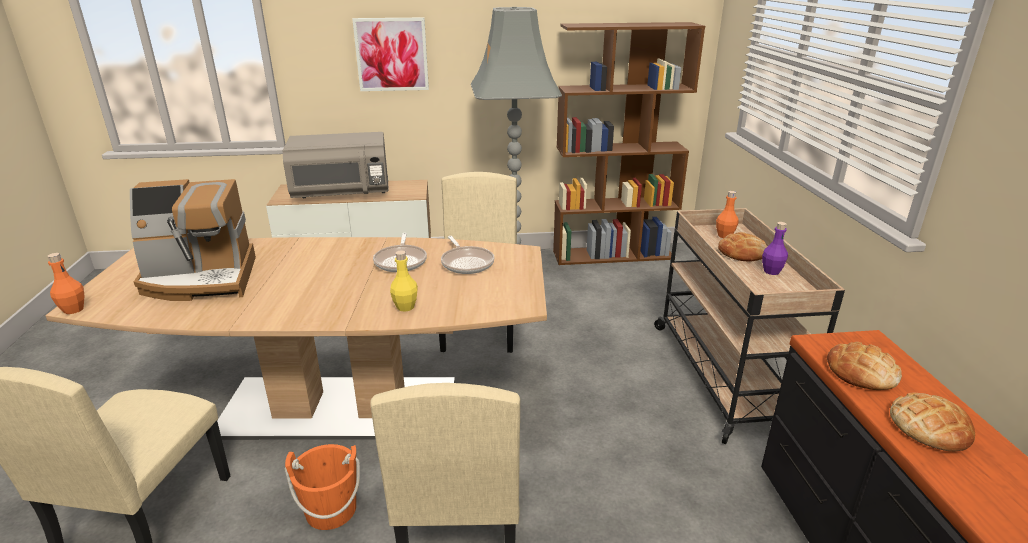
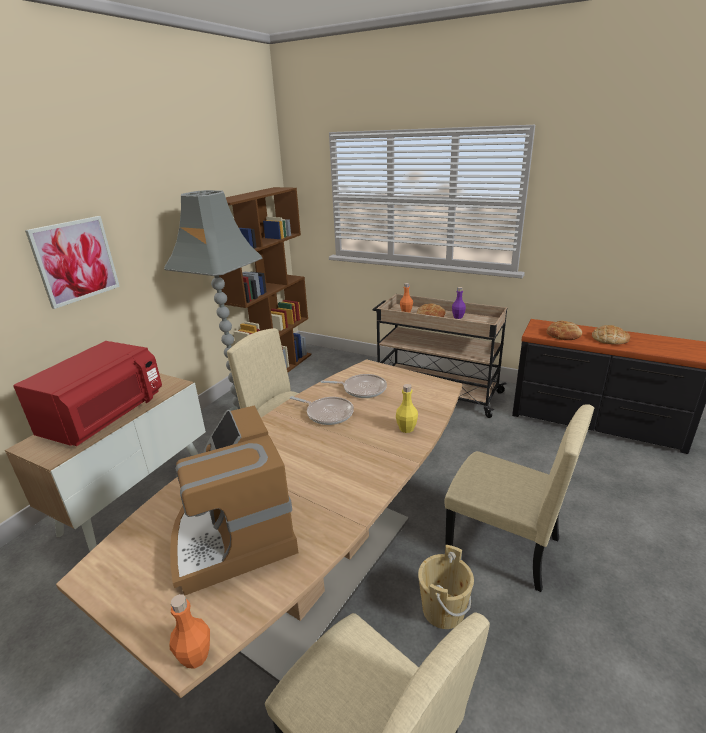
camera: 55 degrees left, 0 degrees up
coffee machine [130,179,256,301] -> coffee machine turned 135 degrees clockwise [170,405,298,596]
grey microwave [282,132,389,198] -> red microwave [13,341,162,446]
orange bucket [285,444,360,530] -> beige bucket [418,545,474,629]

